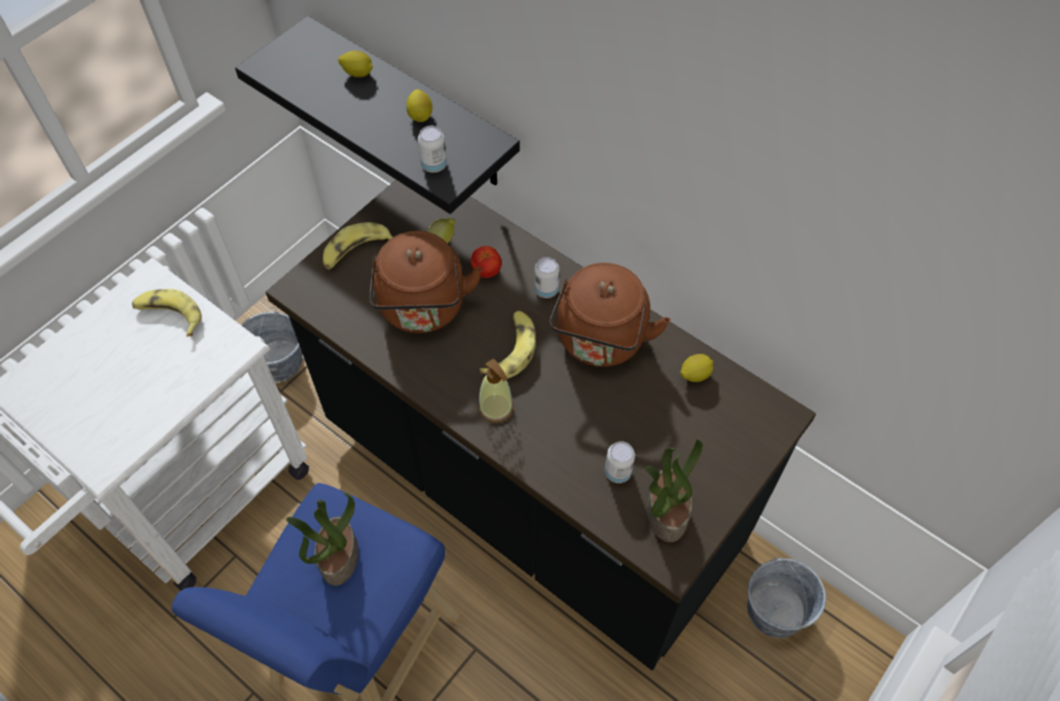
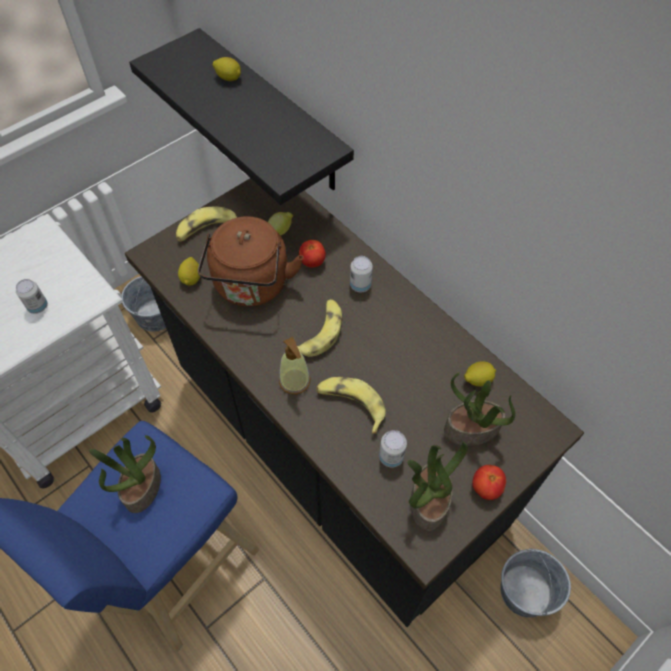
camera: 10 degrees right, 0 degrees up
banana [132,289,202,337] -> banana moved to [316,377,386,434]
lemon [406,89,433,122] -> lemon moved to [178,257,200,286]
can [418,126,447,173] -> can moved to [16,279,48,314]
brown kettle [549,263,670,367] -> none
none -> potted plant [444,372,515,446]
none -> tomato [472,465,506,500]

